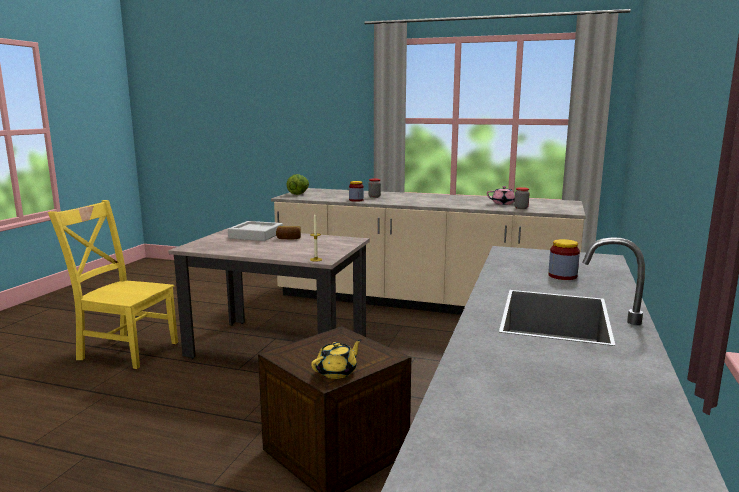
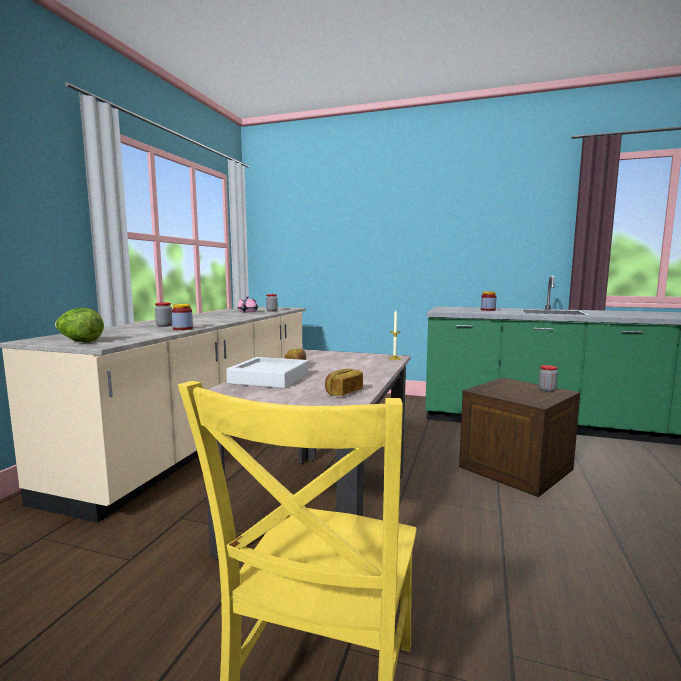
camera: 90 degrees left, 5 degrees down
yellow teapot [311,339,362,379] -> jar [538,365,558,392]
none -> bread [325,369,363,396]

